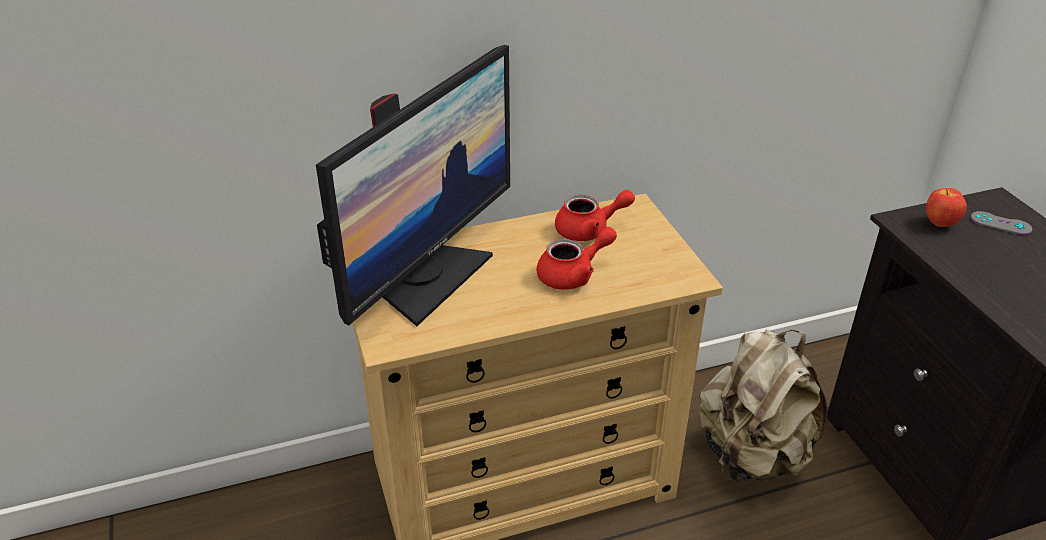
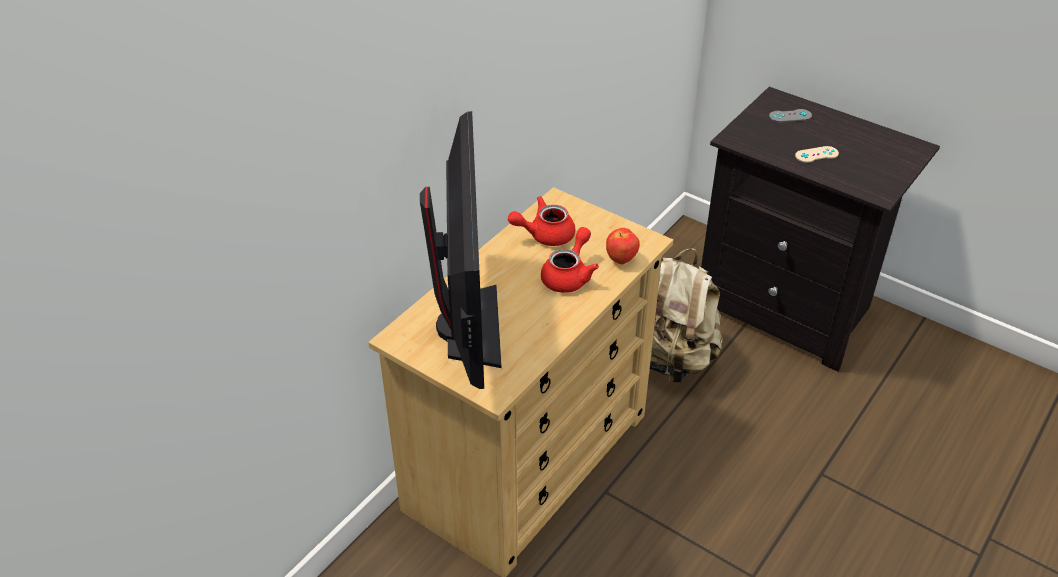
camera: 35 degrees left, 5 degrees up
red teapot [555,190,635,241] -> red teapot turned 150 degrees counterclockwise [508,196,575,246]
apple [926,188,967,227] -> apple moved to [606,228,640,264]
none -> beige game controller [795,146,839,163]

